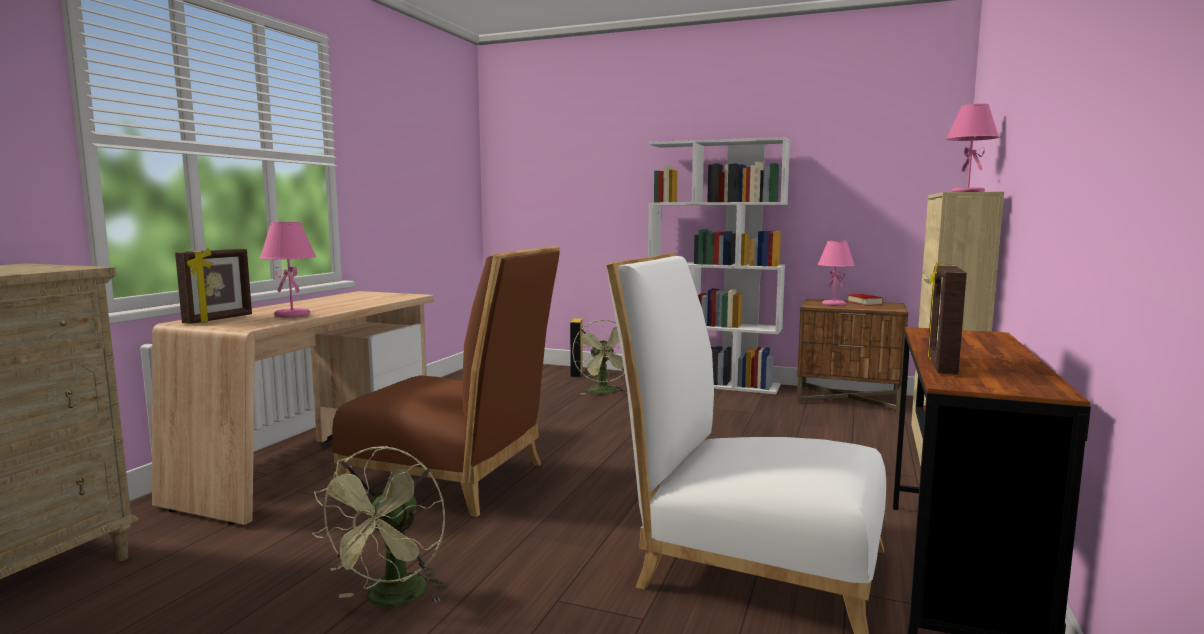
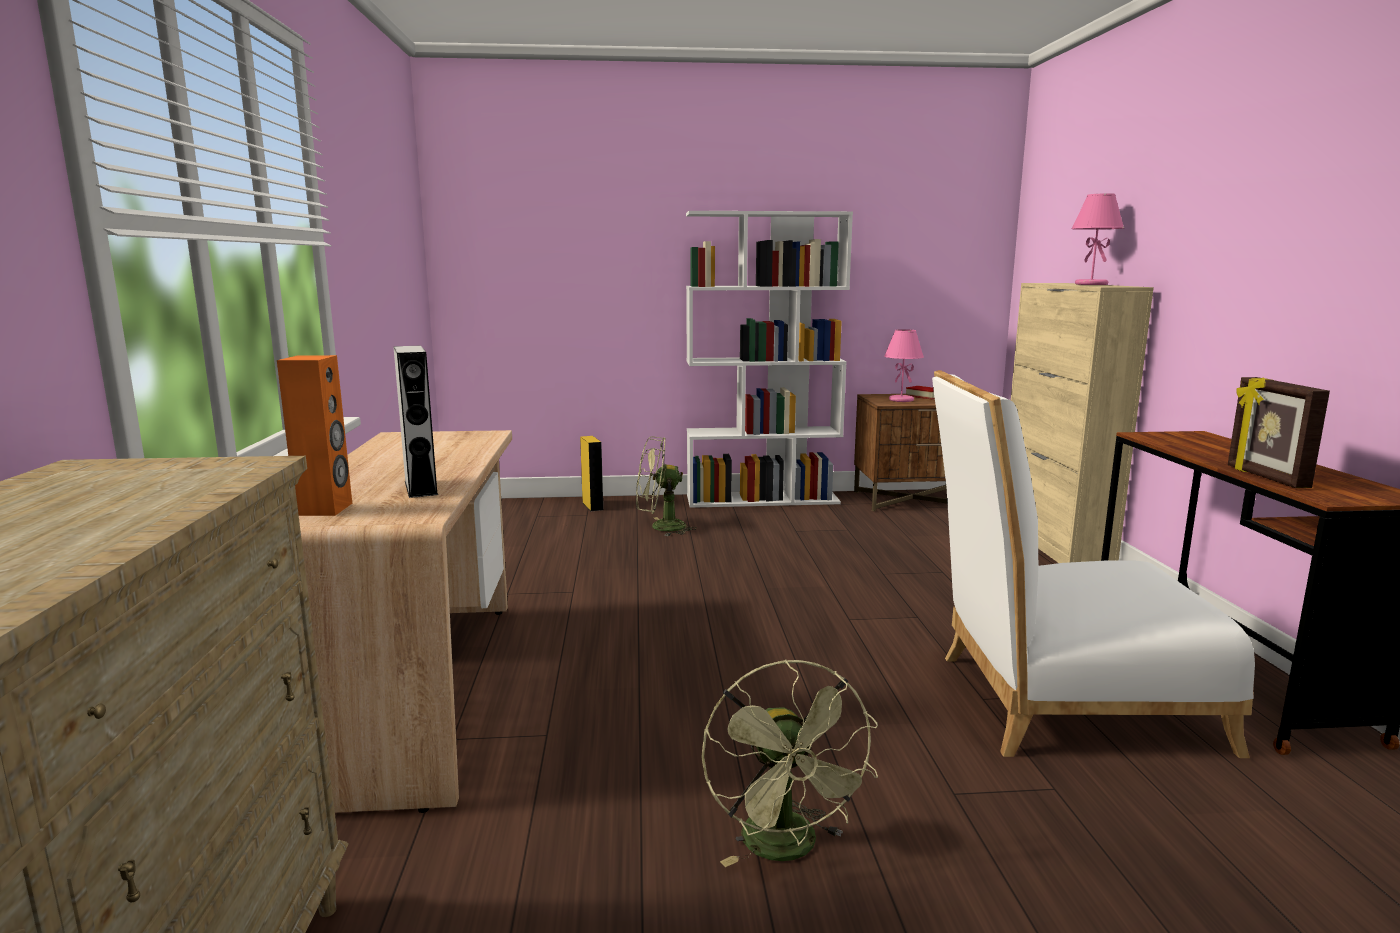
camera: 25 degrees left, 5 degrees up
picture frame [175,248,252,324] -> orange speaker [277,355,352,516]
pink table lamp [260,222,316,318] -> grey speaker [393,345,438,498]
brown chair [332,246,560,517] -> none
green fan [572,319,626,395] -> green fan turned 120 degrees clockwise [636,436,697,536]

